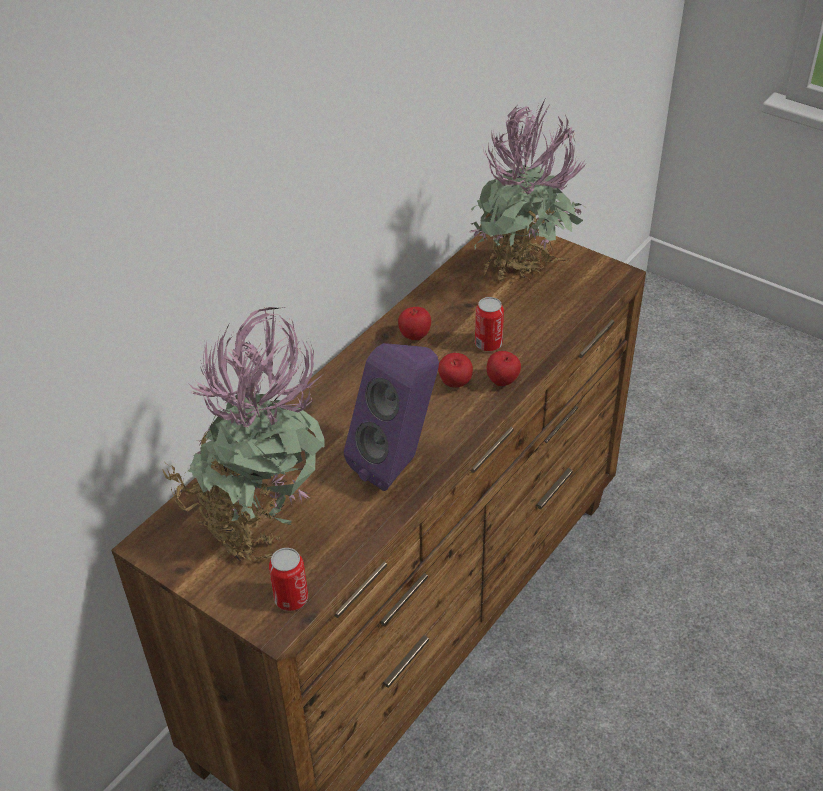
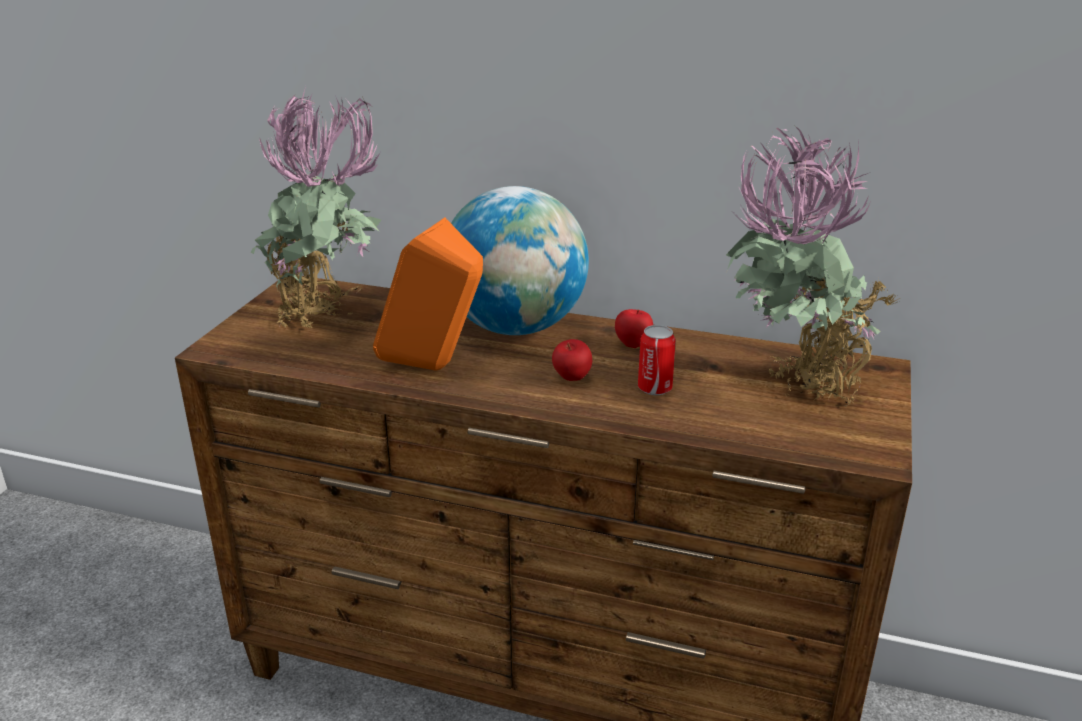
camera: 70 degrees right, 15 degrees down
can [269,548,308,611] -> none
purple speaker [344,343,439,491] -> orange speaker [373,218,483,371]
apple [487,351,521,386] -> none
none -> globe [451,186,589,335]

